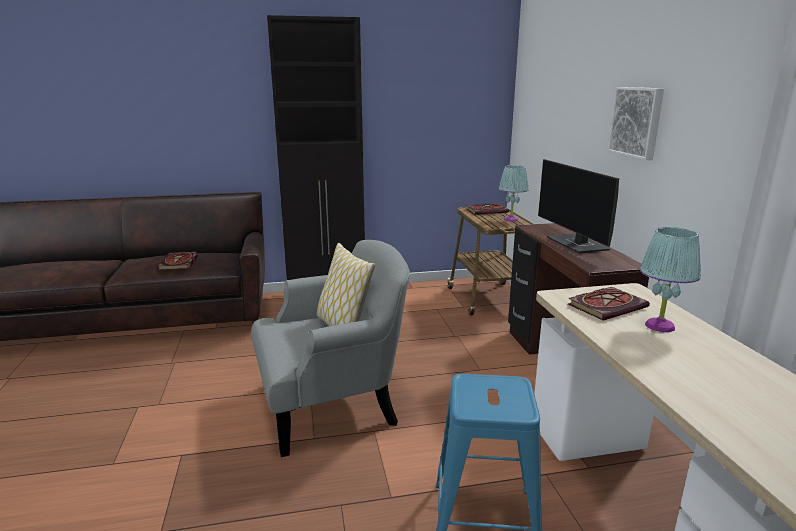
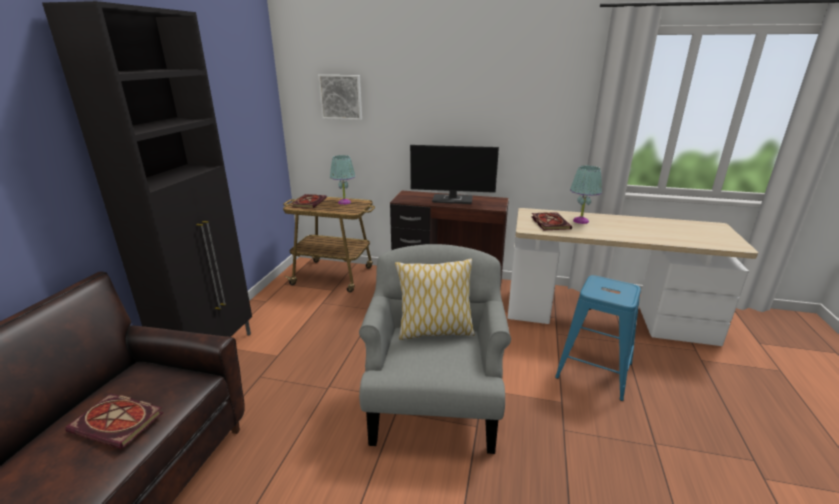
camera: 65 degrees left, 5 degrees up
picture [607,87,664,160] -> picture moved to [318,75,362,120]

